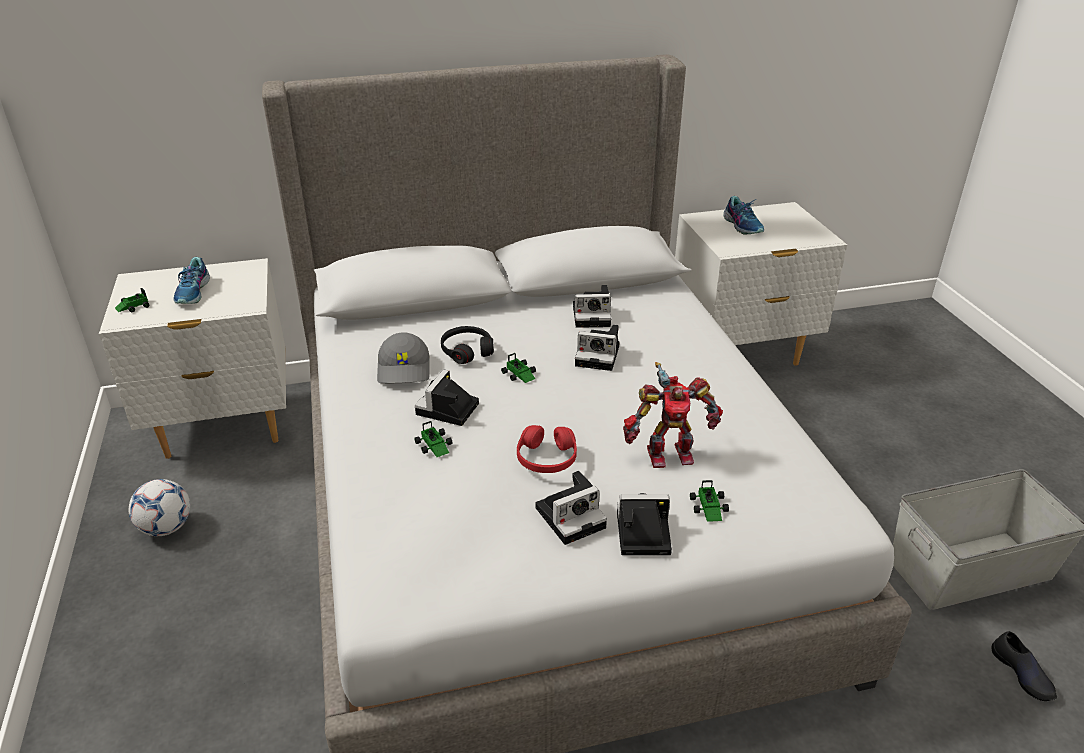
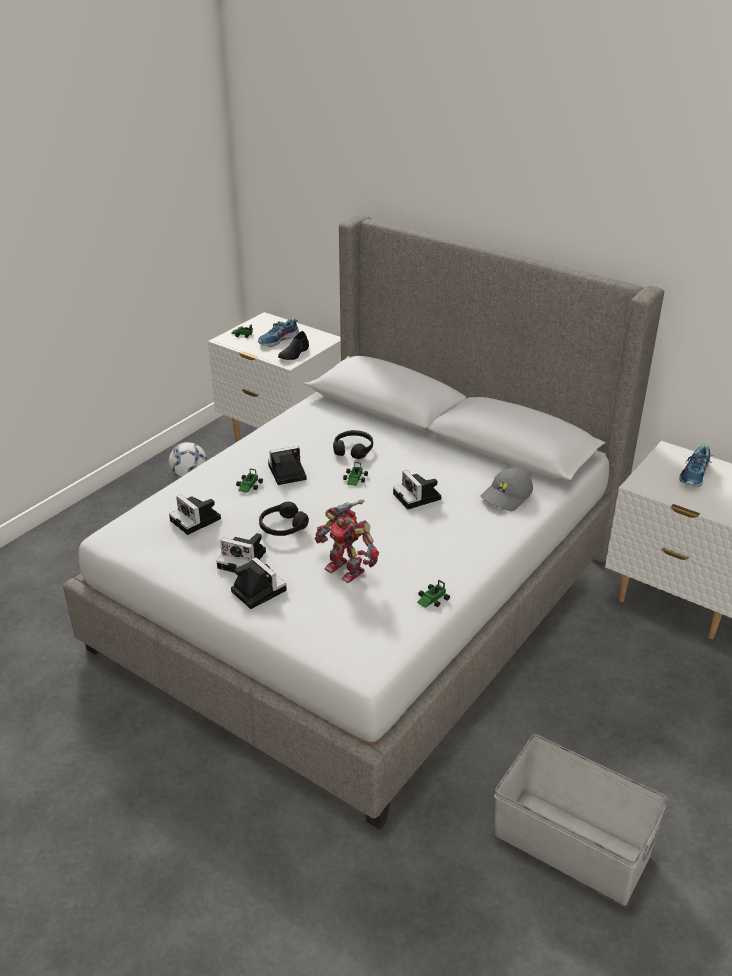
camera: 50 degrees right, 0 degrees up
grey cap [377,332,430,383] -> grey cap moved to [480,468,533,511]
red headphones [517,425,577,473] -> black headphones [259,502,309,536]
camera [573,285,611,328] -> camera moved to [169,494,221,535]
toy car [690,480,729,522] -> toy car moved to [417,580,450,608]
black shoe [992,631,1057,701] -> black shoe moved to [278,331,309,360]

